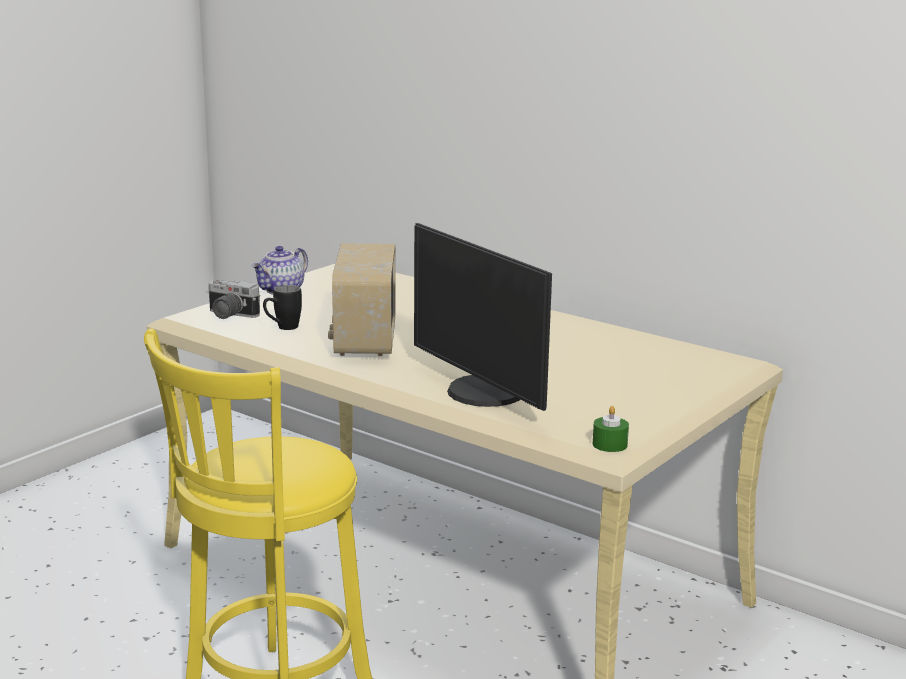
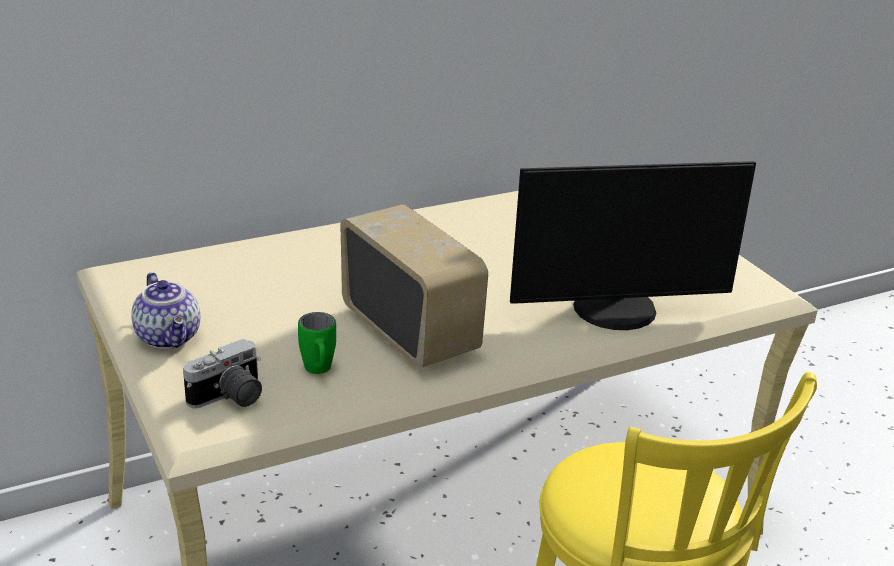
camera: 65 degrees left, 10 degrees up
black mug [263,285,302,330] -> green mug [298,312,336,374]
radio [328,243,395,356] -> radio turned 150 degrees counterclockwise [340,204,488,368]
green candle [593,406,629,452] -> none

